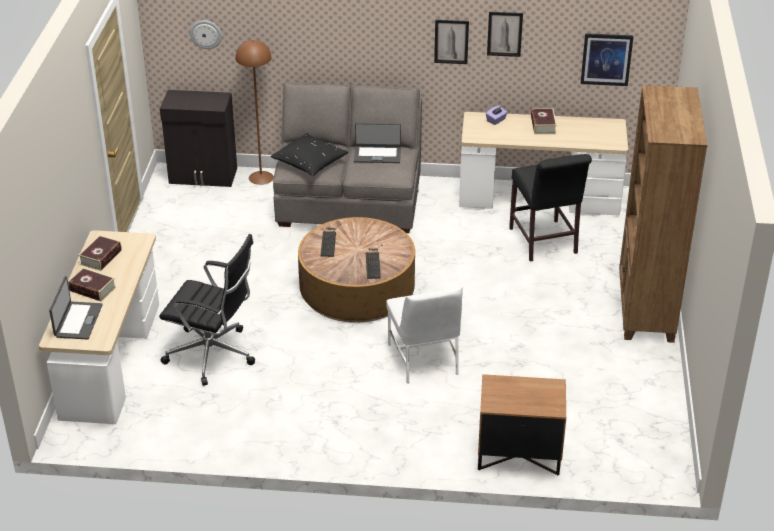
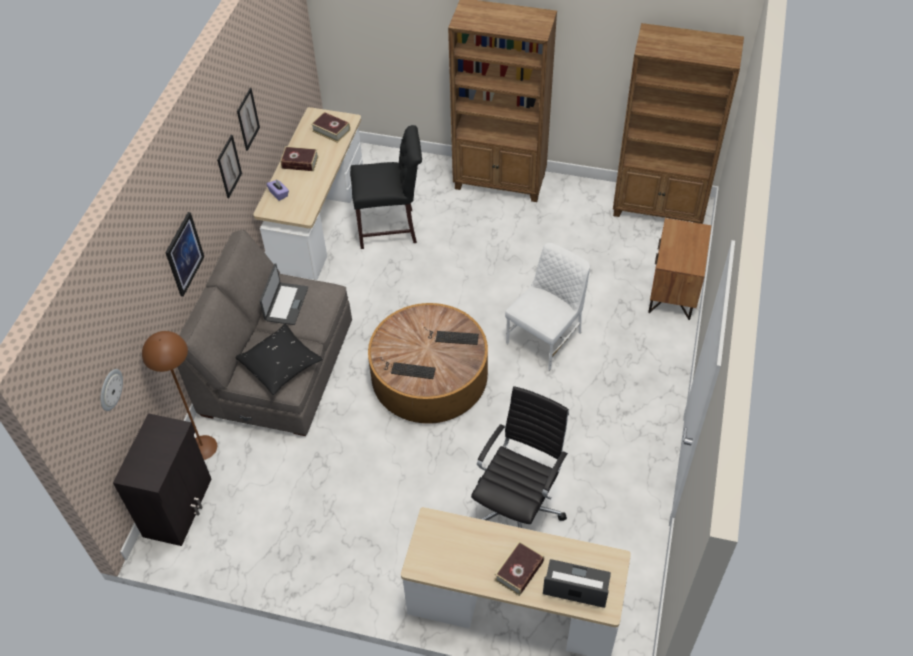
camera: 80 degrees left, 15 degrees up
book [78,235,122,271] -> book moved to [311,112,350,143]
white chair [386,286,463,383] -> white chair turned 45 degrees counterclockwise [505,243,590,370]
picture [581,33,634,86] -> picture moved to [165,212,204,297]
none -> brown bookcase [613,23,744,224]

